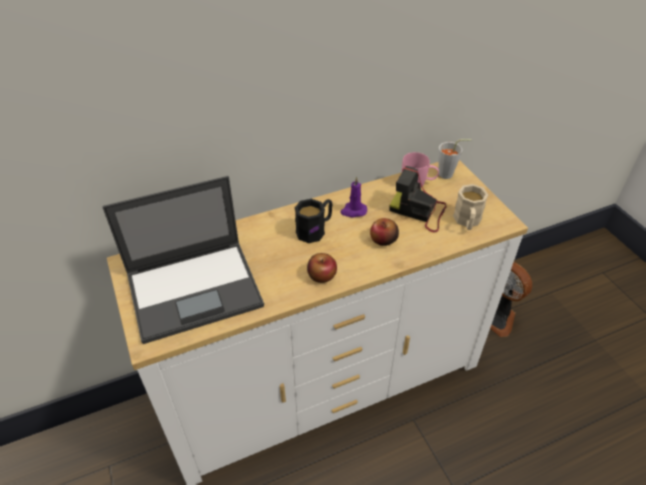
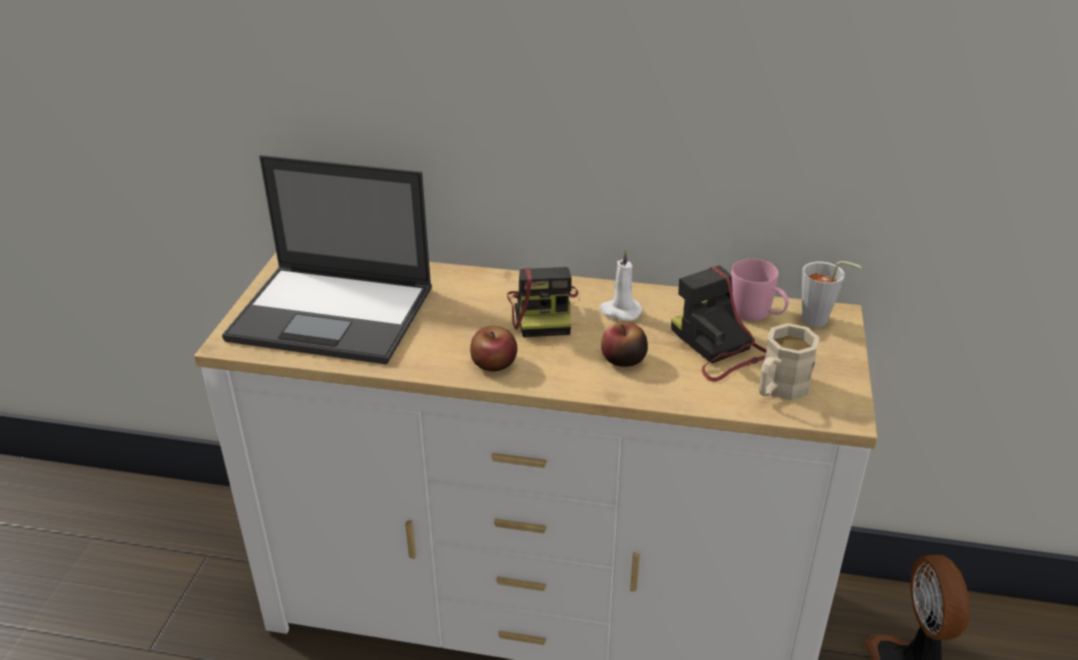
camera: 35 degrees right, 10 degrees down
black mug [295,199,333,243] -> camera [507,267,578,337]
purple candle [340,176,367,217] -> white candle [599,250,643,321]

